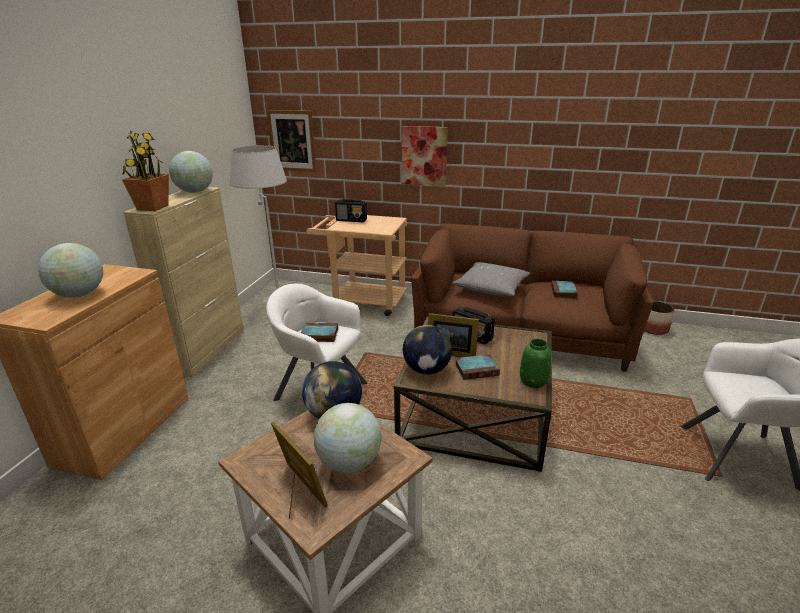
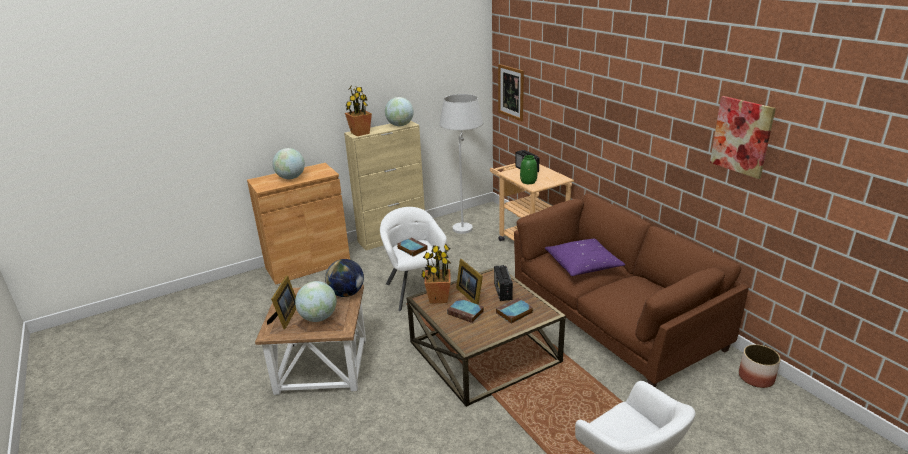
camera: 45 degrees right, 0 degrees up
picture [402,126,448,187] -> picture moved to [710,96,776,179]
globe [403,325,452,375] -> potted plant [421,244,452,304]
grey pillow [452,262,531,296] -> purple pillow [545,239,625,276]
green vase [520,339,551,388] -> green vase moved to [520,155,537,184]
book [551,281,578,299] -> book moved to [496,298,533,324]

